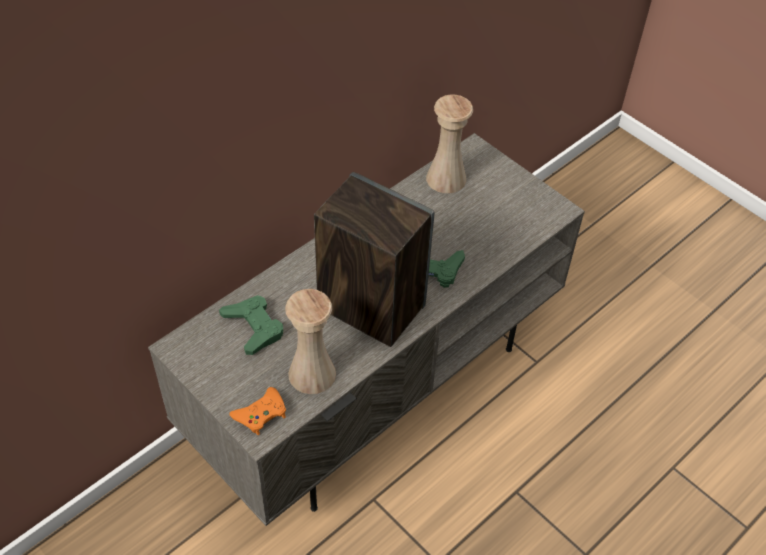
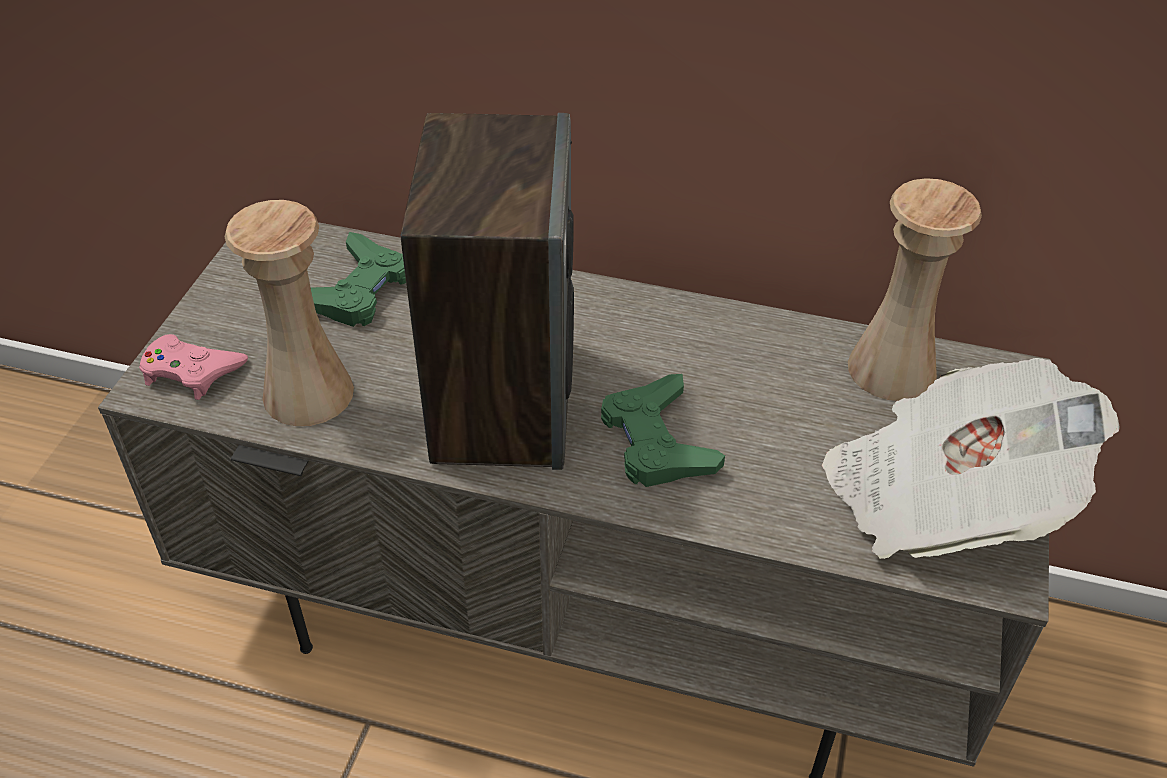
camera: 60 degrees right, 5 degrees down
orange game controller [229,387,286,435] -> pink game controller [139,334,248,400]
none -> newspaper [822,358,1120,559]

